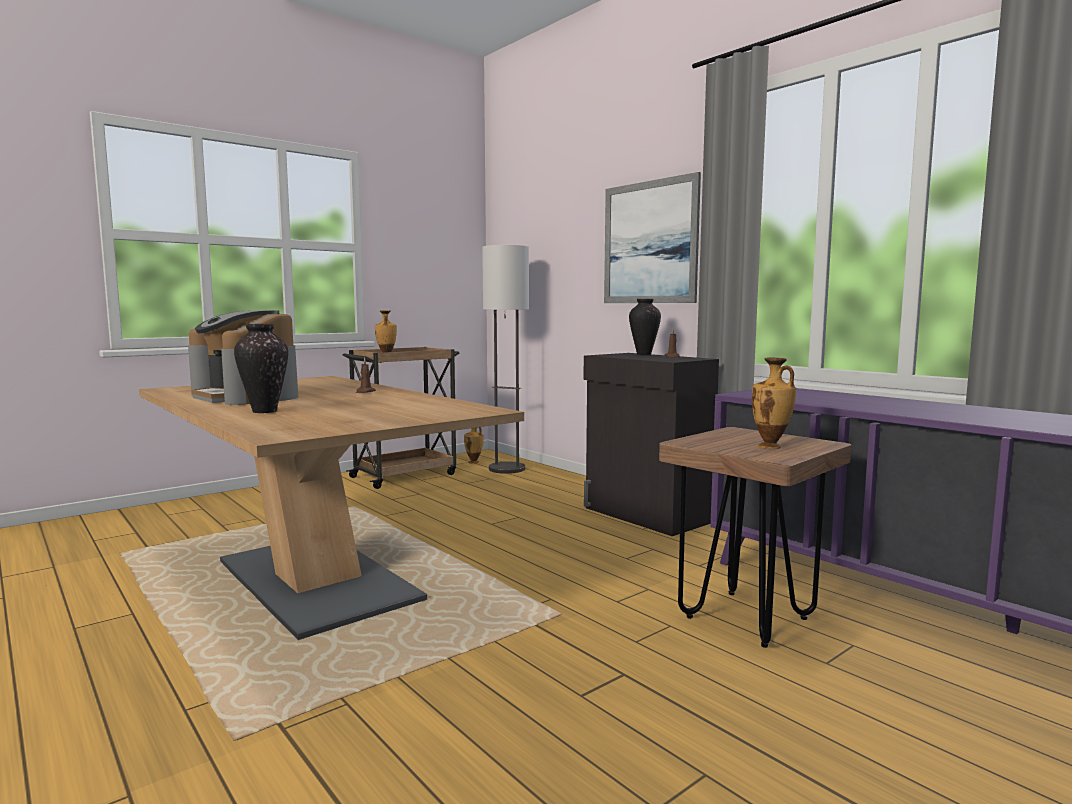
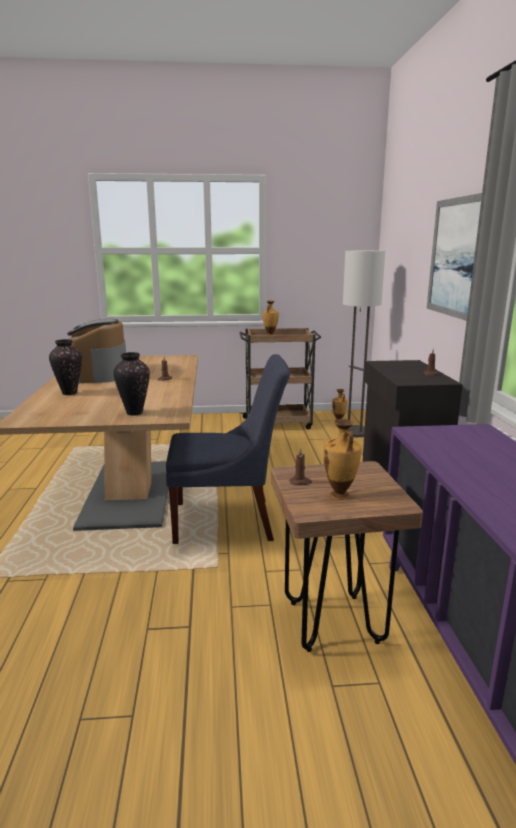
camera: 35 degrees right, 10 degrees up
vase [629,299,661,355] -> vase moved to [113,352,150,416]
none -> blue chair [166,354,290,544]
none -> brown candle [289,448,312,485]

